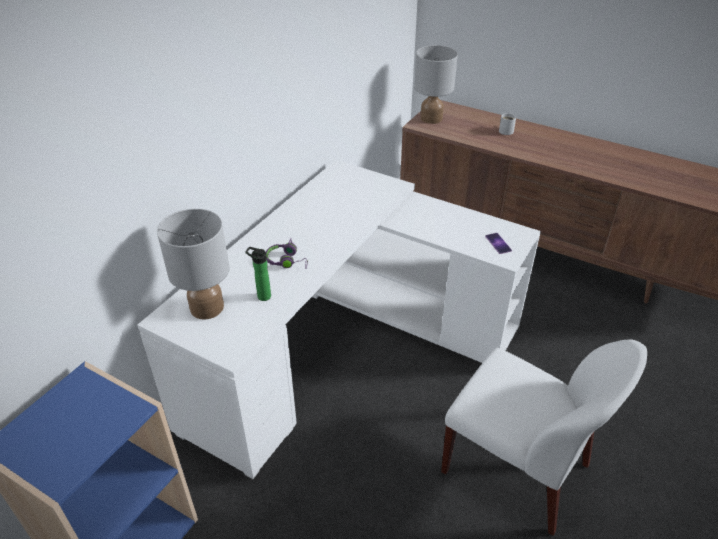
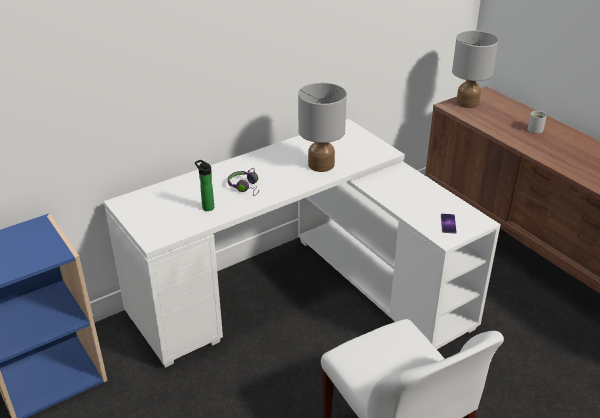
camera: 25 degrees right, 5 degrees down
grey table lamp [157,209,230,319] -> grey table lamp moved to [298,83,347,172]

